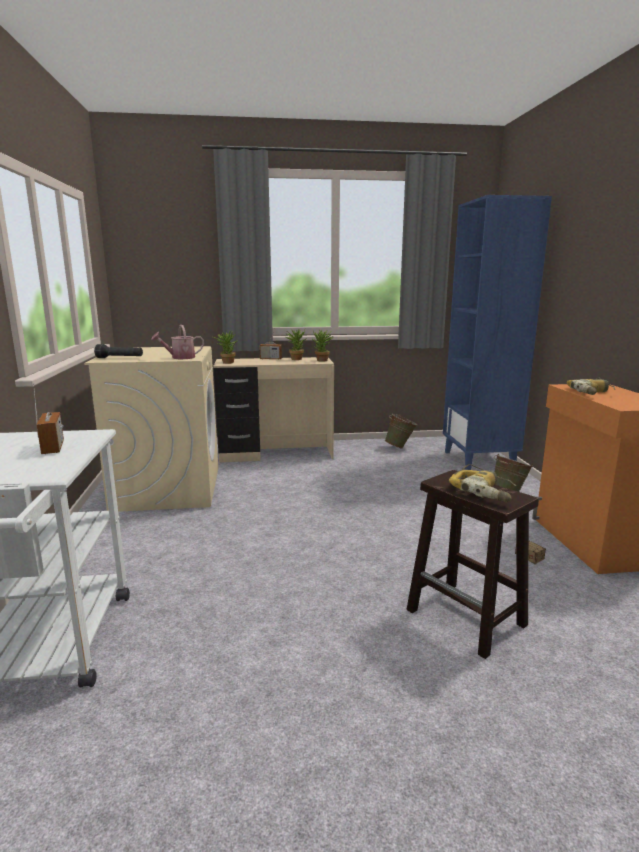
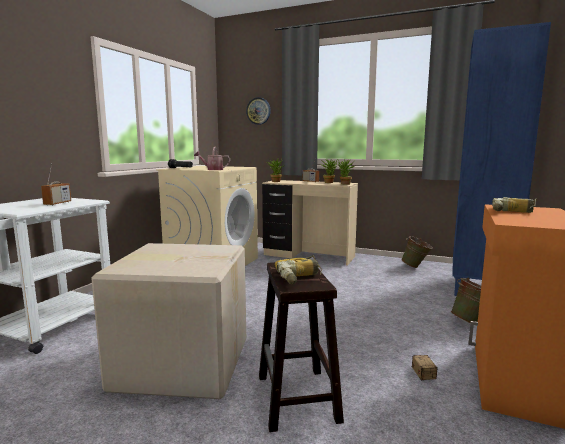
camera: 30 degrees right, 5 degrees down
none -> cardboard box [91,243,246,399]
none -> wall clock [246,97,271,125]

